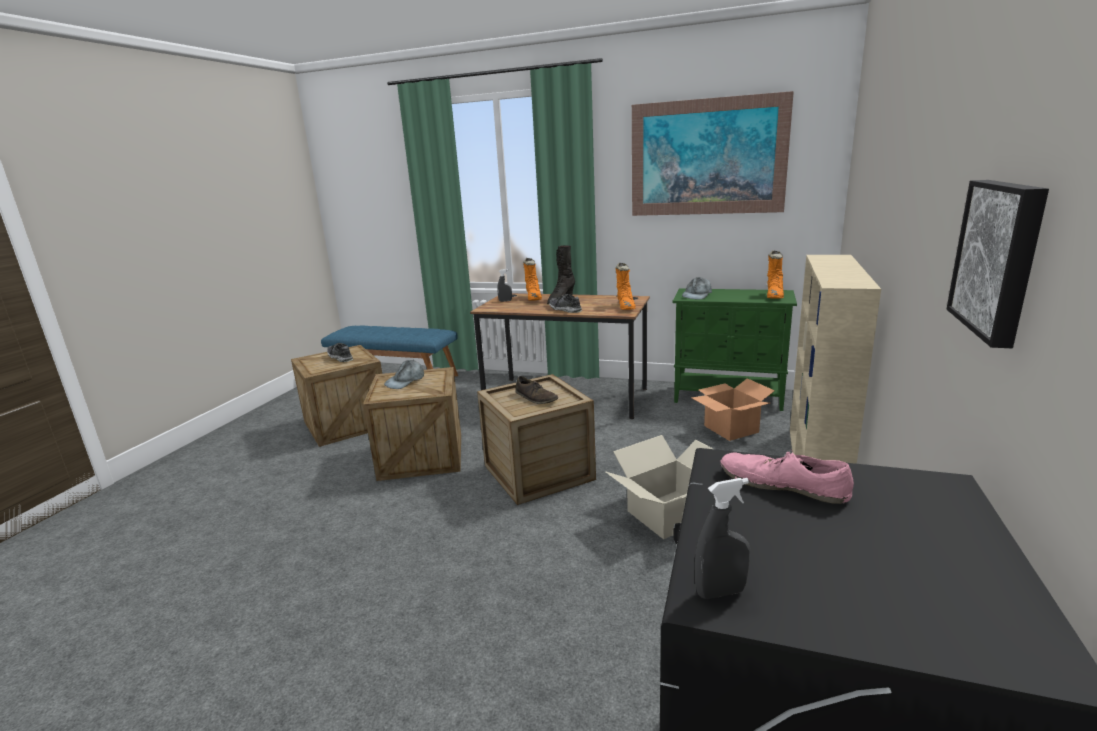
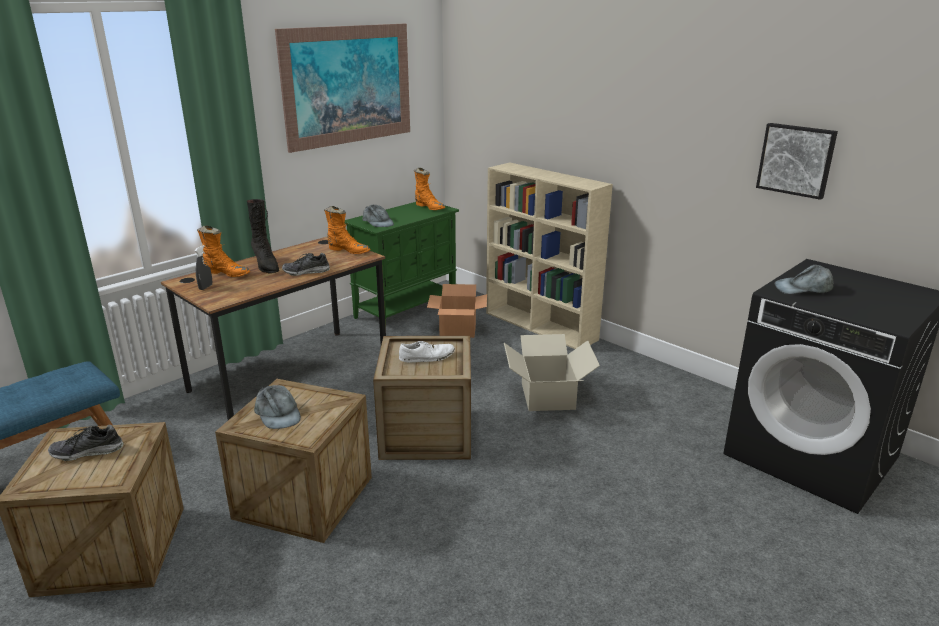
camera: 65 degrees left, 5 degrees up
brown shoe [516,376,558,404] -> white shoe [399,341,455,363]
grey spray bottle [695,478,750,599] -> none
pink shoe [721,449,854,504] -> grey cap [775,265,834,294]

